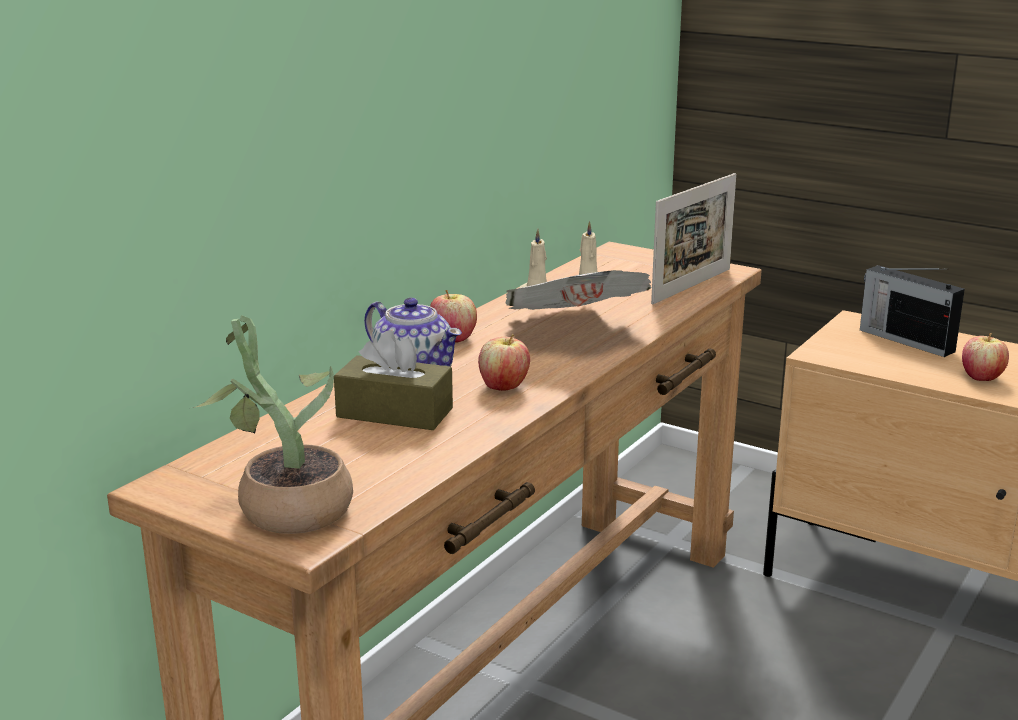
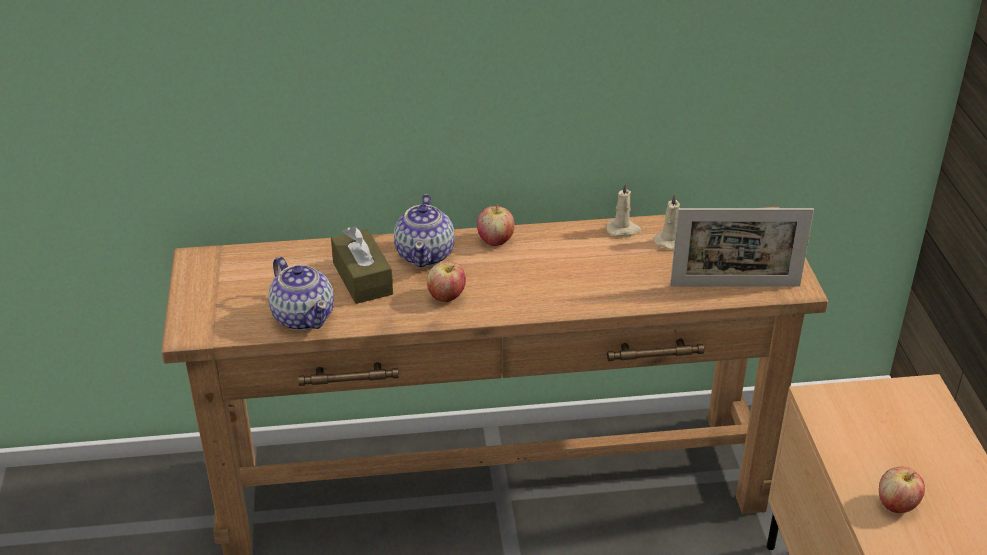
camera: 50 degrees right, 15 degrees up
potted plant [193,315,353,534] -> none
newspaper [505,270,652,310] -> none
radio [860,265,965,357] -> none
none -> teapot [268,257,334,331]

